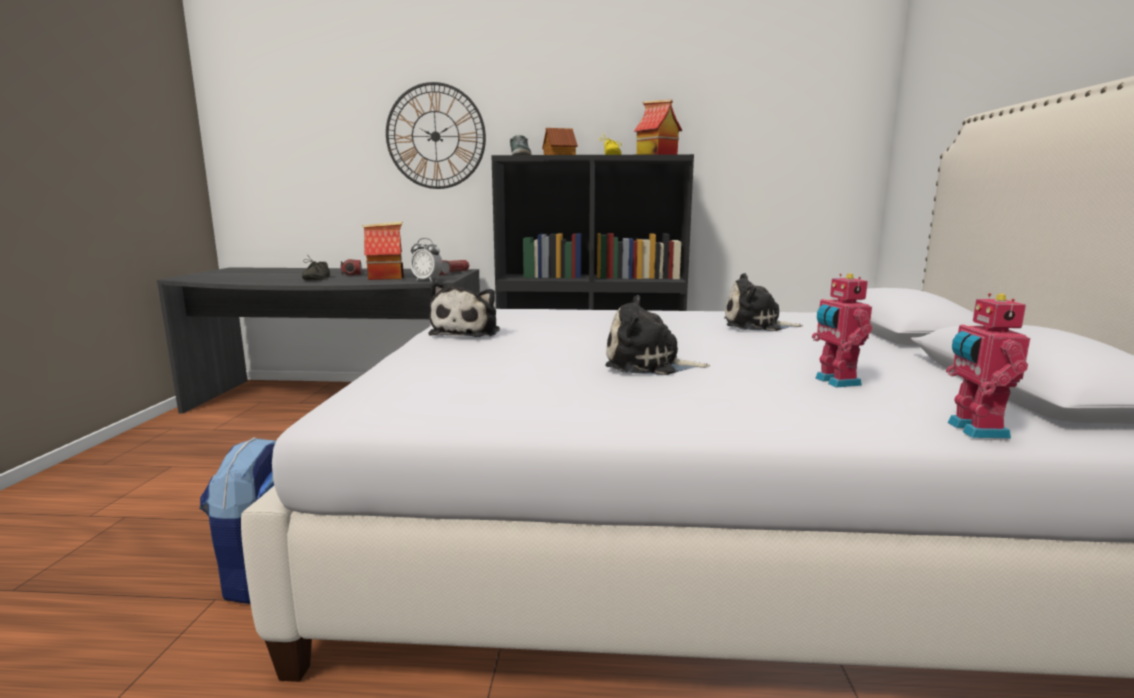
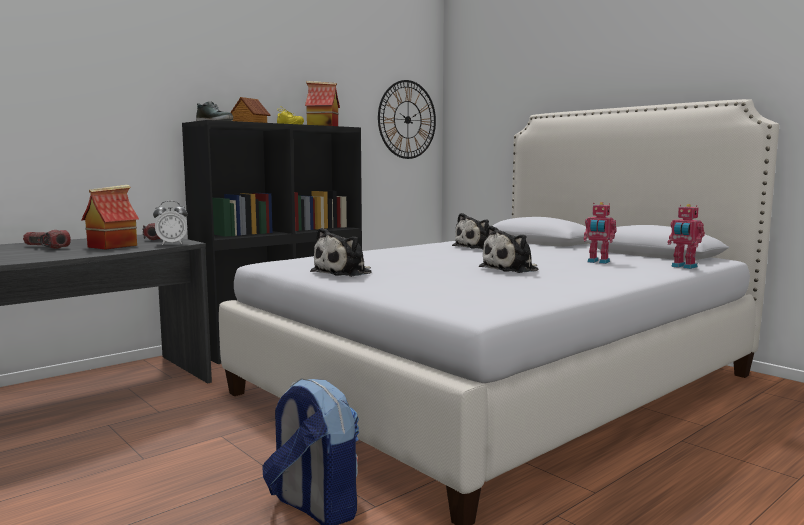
camera: 45 degrees left, 5 degrees down
grey shoe [302,255,330,280] -> none
wall clock [386,82,486,189] -> wall clock moved to [378,80,436,159]
plush toy [429,281,500,337] -> plush toy turned 75 degrees clockwise [310,228,372,277]

